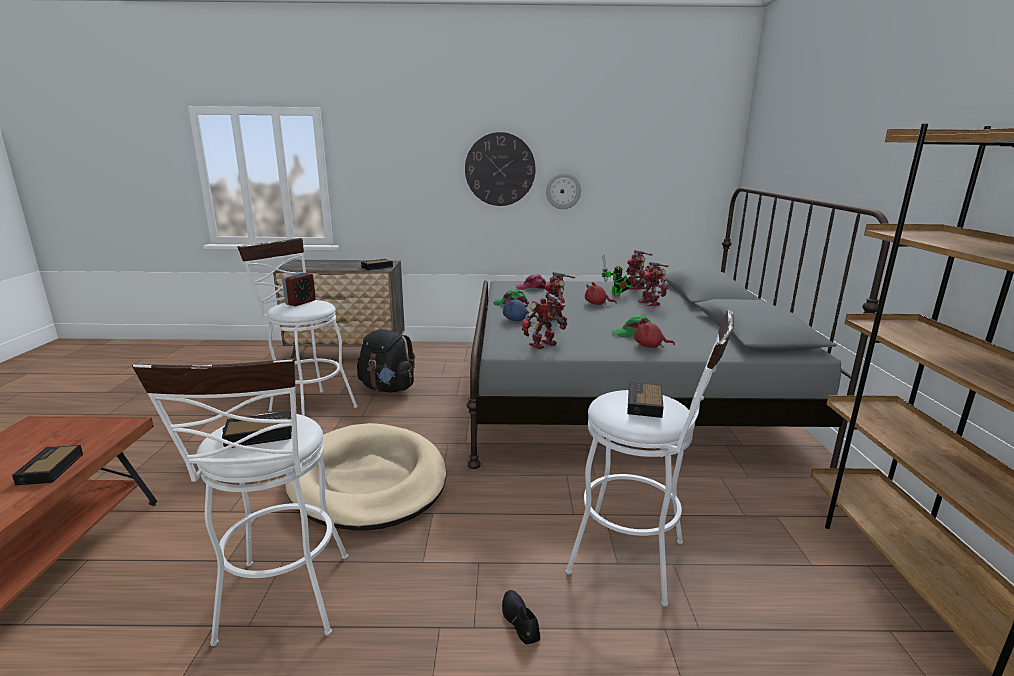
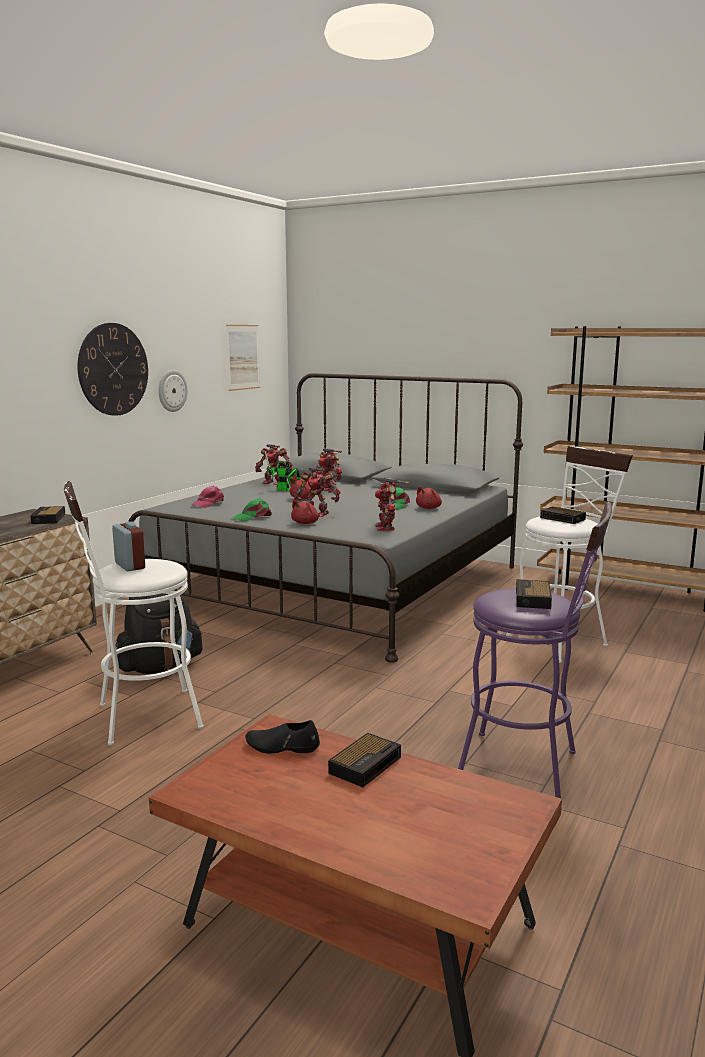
camera: 60 degrees left, 5 degrees down
alarm clock [12,445,83,485] -> alarm clock turned 75 degrees counterclockwise [328,733,401,787]
white stool [132,358,348,646] -> purple stool [458,502,612,798]
beige dog bed [285,423,447,530] -> none
black shoe [502,590,540,644] -> black shoe moved to [245,720,320,753]
blue plush toy [503,296,538,321] -> red plush toy [291,500,320,524]
toy robot [638,262,669,306] -> toy robot turned 45 degrees clockwise [316,448,342,491]
none -> picture [226,325,260,391]

